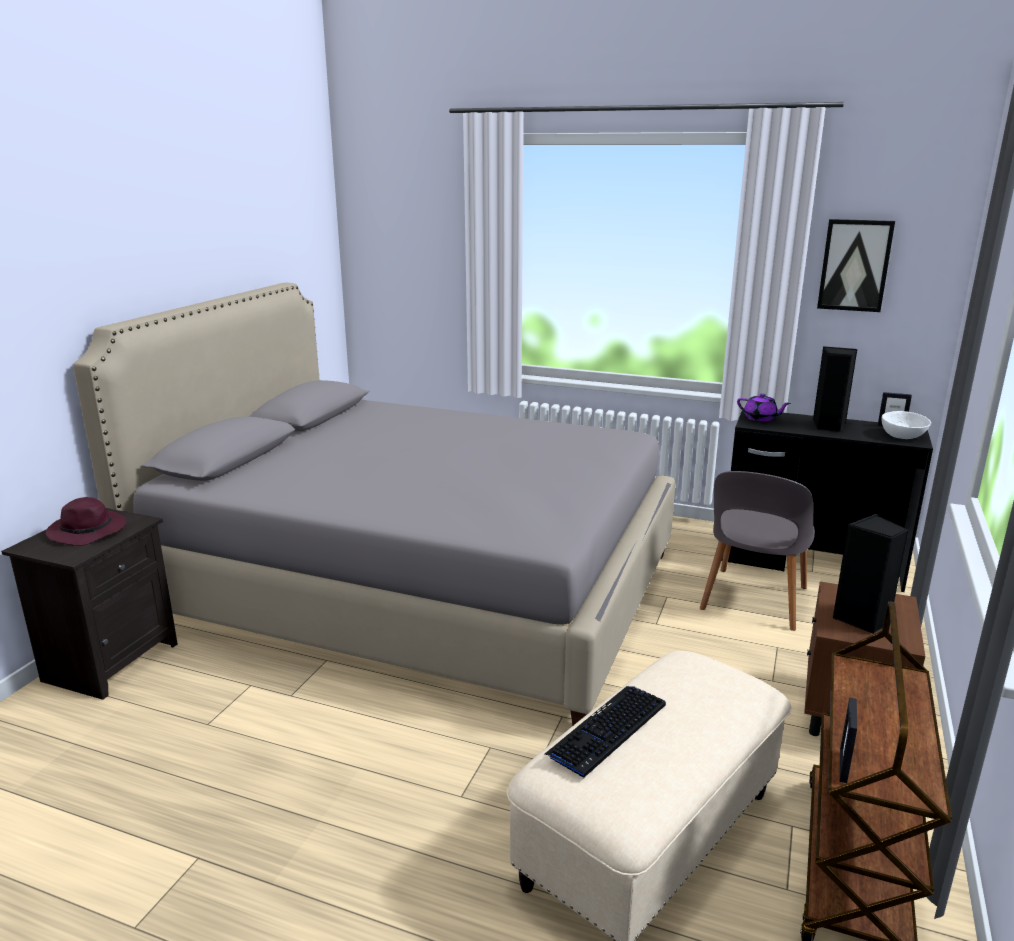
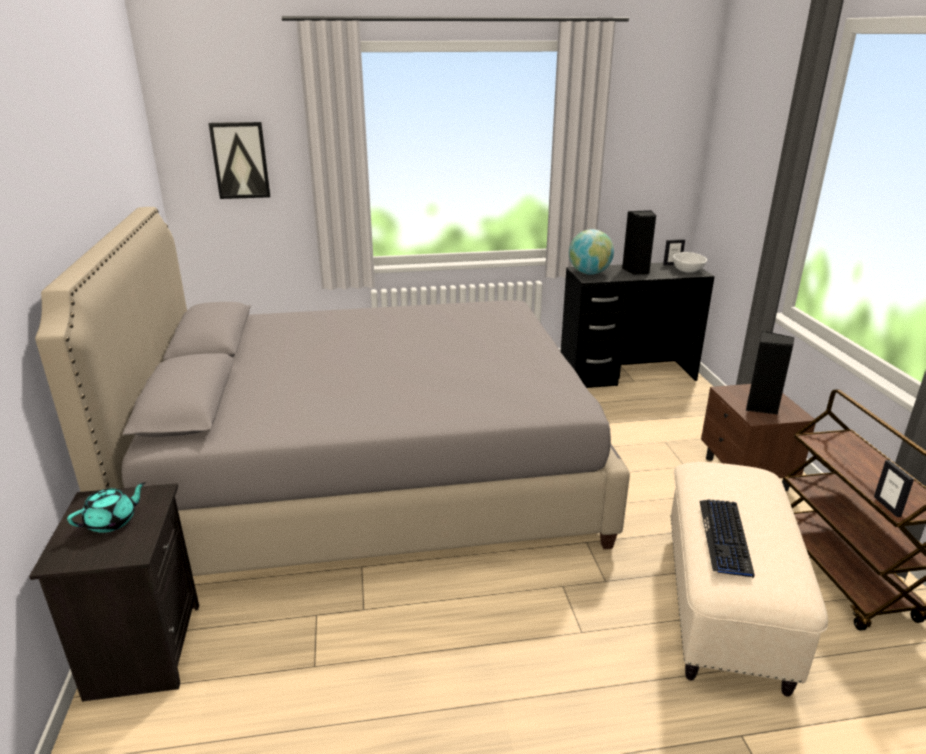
camera: 30 degrees left, 5 degrees up
purple hat [45,497,126,546] -> turquoise teapot [67,482,146,533]
grey chair [700,471,815,631] -> none
purple teapot [737,393,791,422] -> globe [569,229,614,275]
picture [817,219,895,312] -> picture moved to [208,122,270,199]

